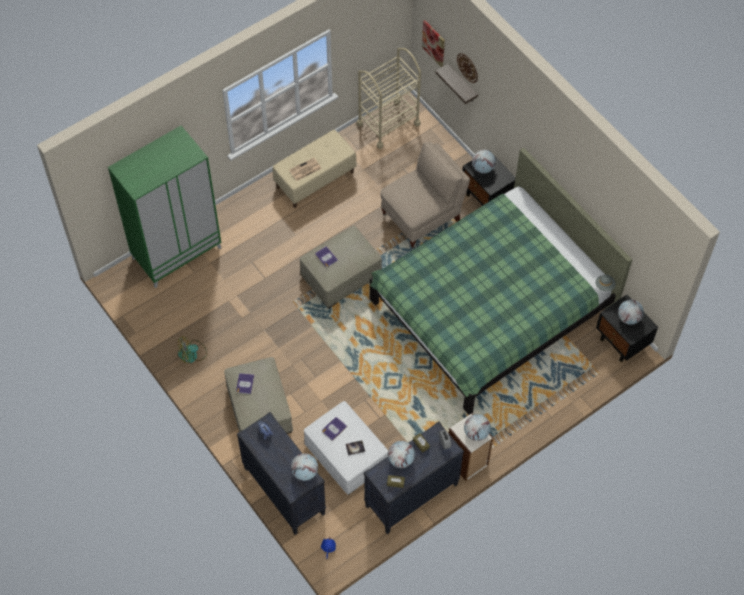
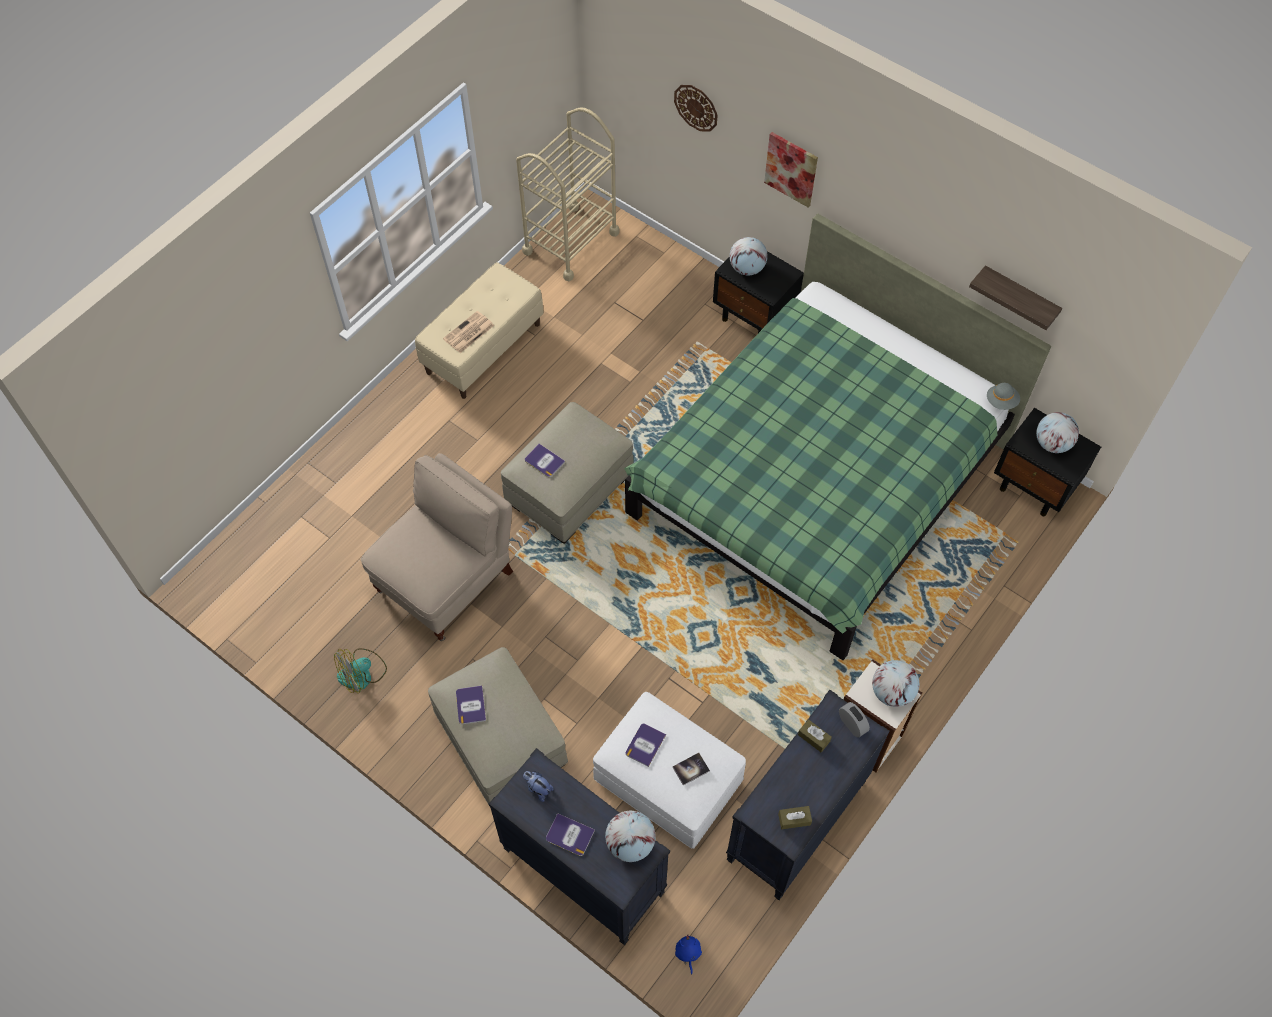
camera: 15 degrees left, 0 degrees up
green wardrobe [108,126,221,288] -> none
beige chair [380,142,470,248] -> beige chair moved to [361,453,513,641]
globe [388,441,415,468] -> none
picture [422,20,445,67] -> picture moved to [764,132,818,207]
shelf [435,64,478,104] -> shelf moved to [969,265,1062,330]
none -> book [546,813,595,856]

